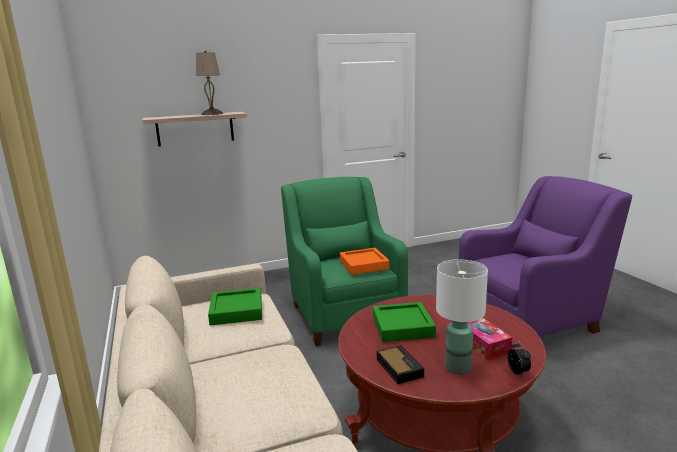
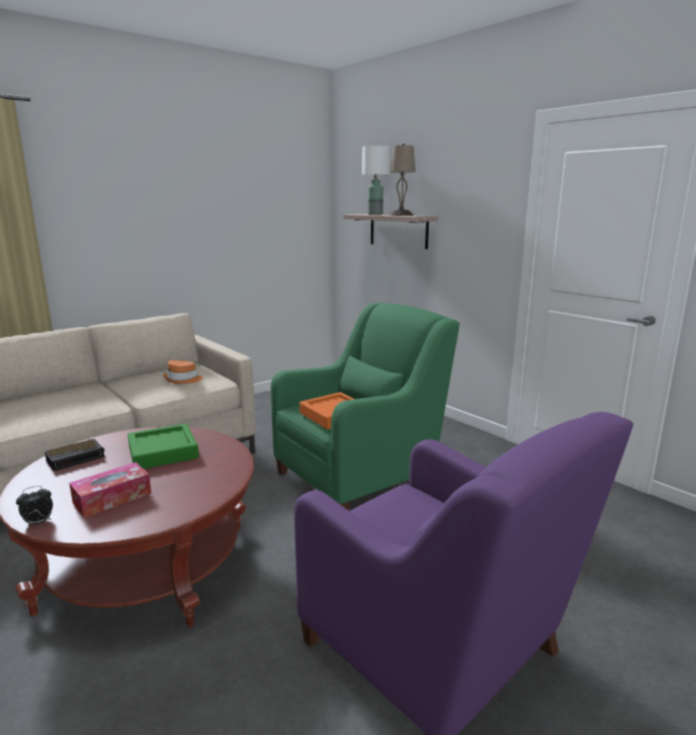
camera: 70 degrees right, 0 degrees up
green tray [208,288,262,325] -> orange hat [163,360,203,384]
white table lamp [436,259,488,375] -> white table lamp moved to [362,146,390,215]

